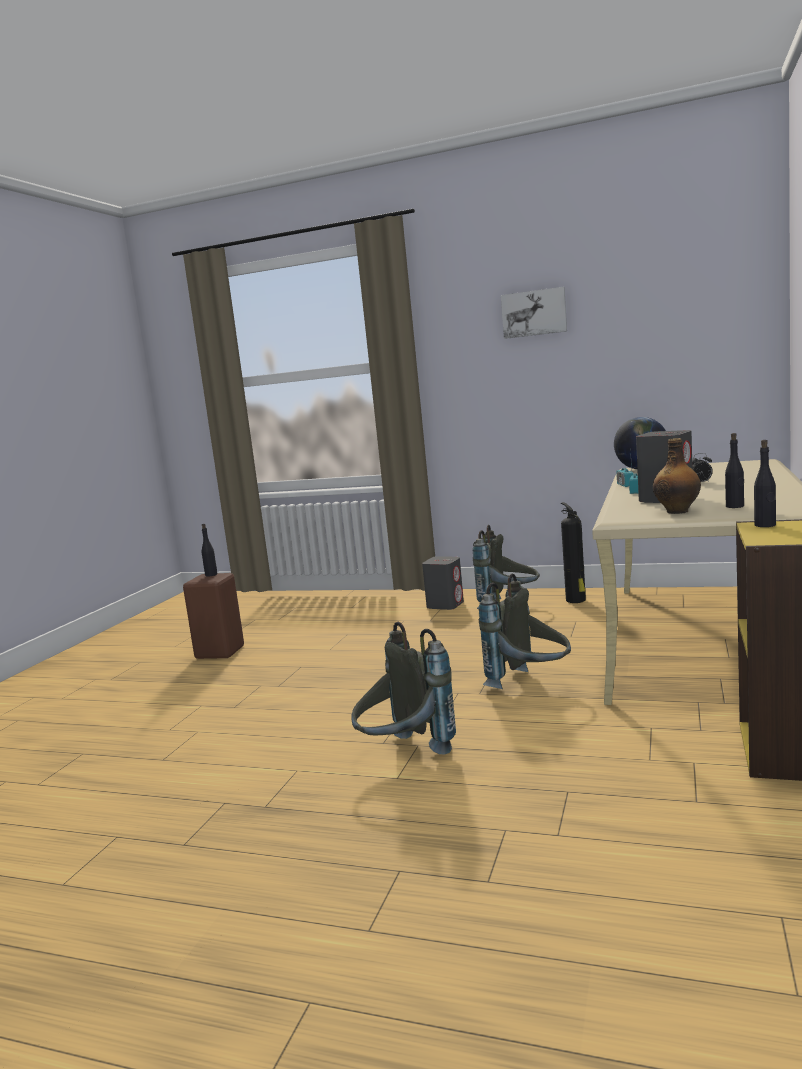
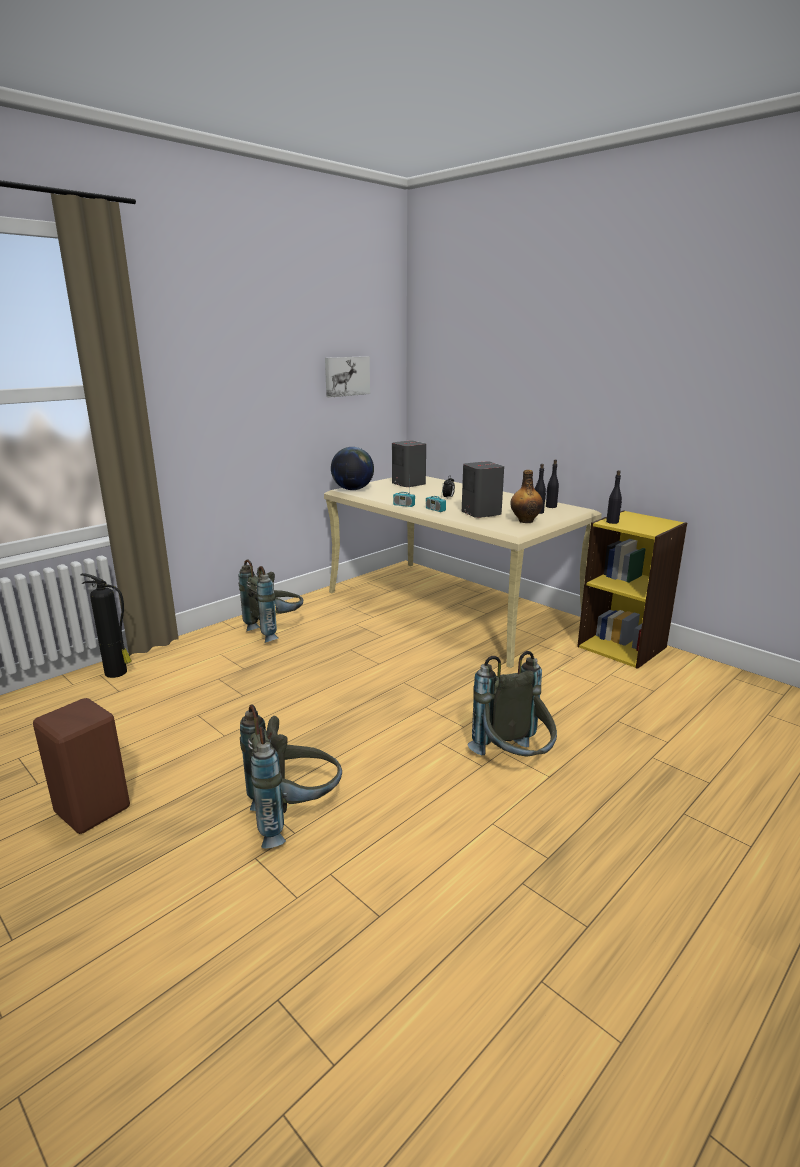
camera: 65 degrees left, 10 degrees up
black bottle [202,524,217,576] -> black bottle moved to [546,460,559,508]
grey speaker [422,556,464,610] -> grey speaker moved to [392,441,426,487]
grey backpack [479,574,571,689] -> grey backpack moved to [240,705,342,849]
picture [501,287,567,339] -> picture moved to [325,356,370,397]
fire extinguisher [561,502,586,603] -> fire extinguisher moved to [80,573,132,678]

